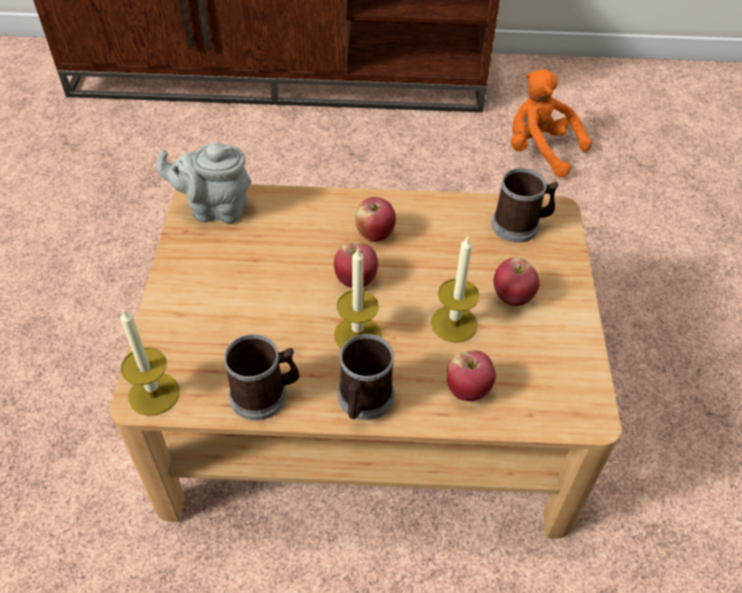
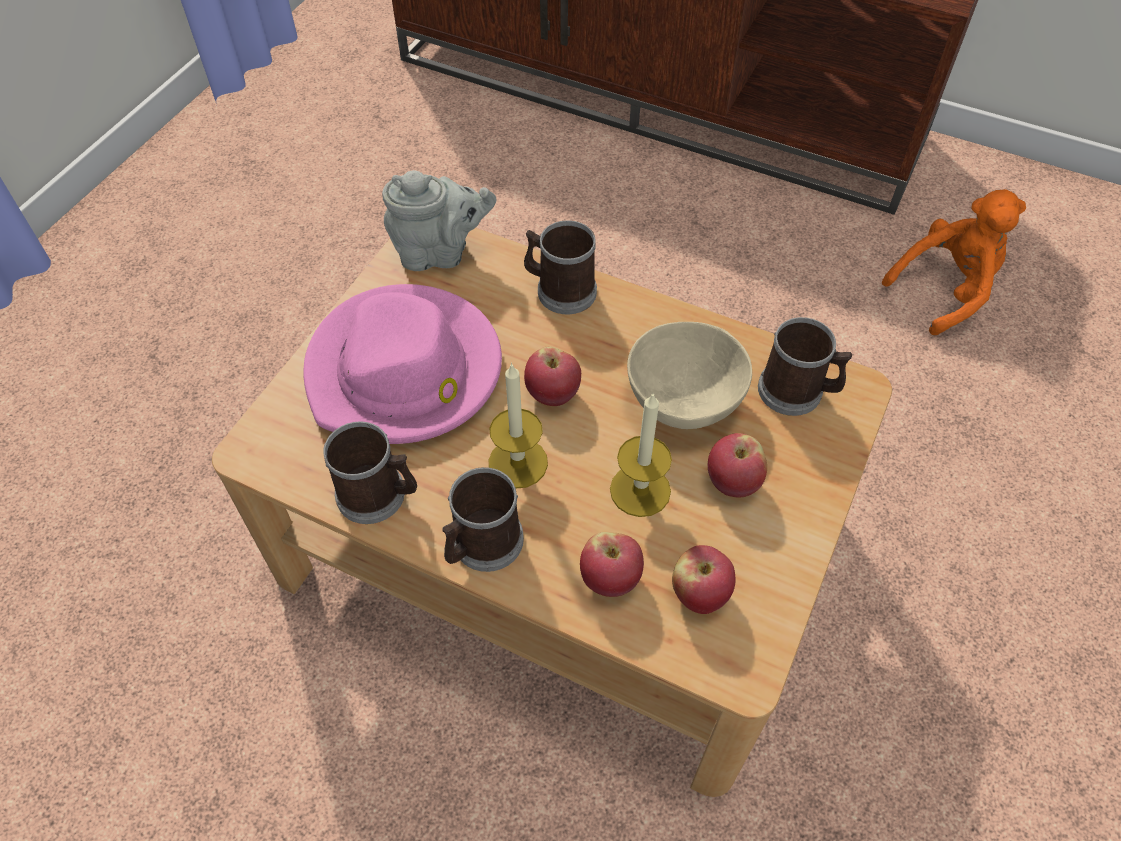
camera: 25 degrees right, 5 degrees up
candle [120,308,179,416] -> none
grey teapot [156,142,251,223] -> grey teapot turned 150 degrees clockwise [382,170,496,271]
apple [355,197,396,242] -> apple moved to [672,545,735,614]
orange plush toy [511,69,592,178] -> orange plush toy turned 90 degrees clockwise [882,189,1026,335]
none -> pink hat [303,284,502,444]
none -> mug [524,220,597,314]
none -> beige bowl [627,322,752,429]

